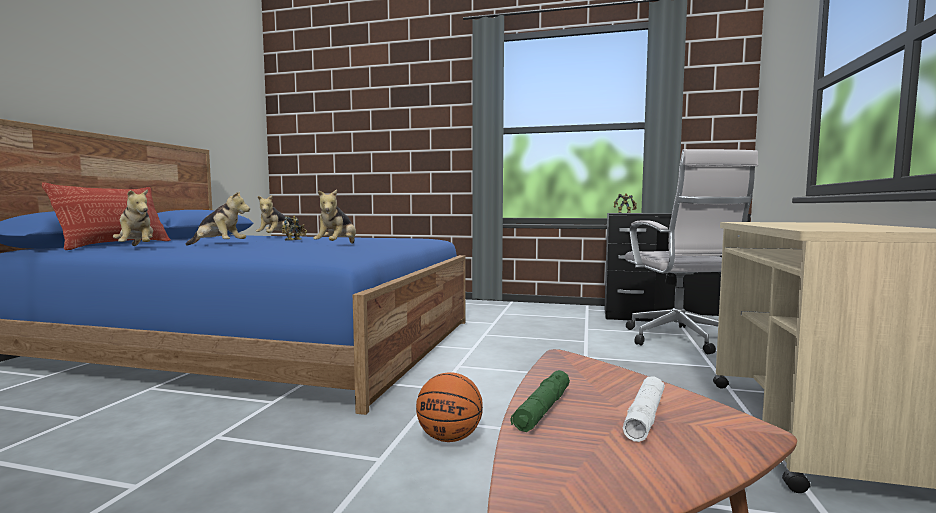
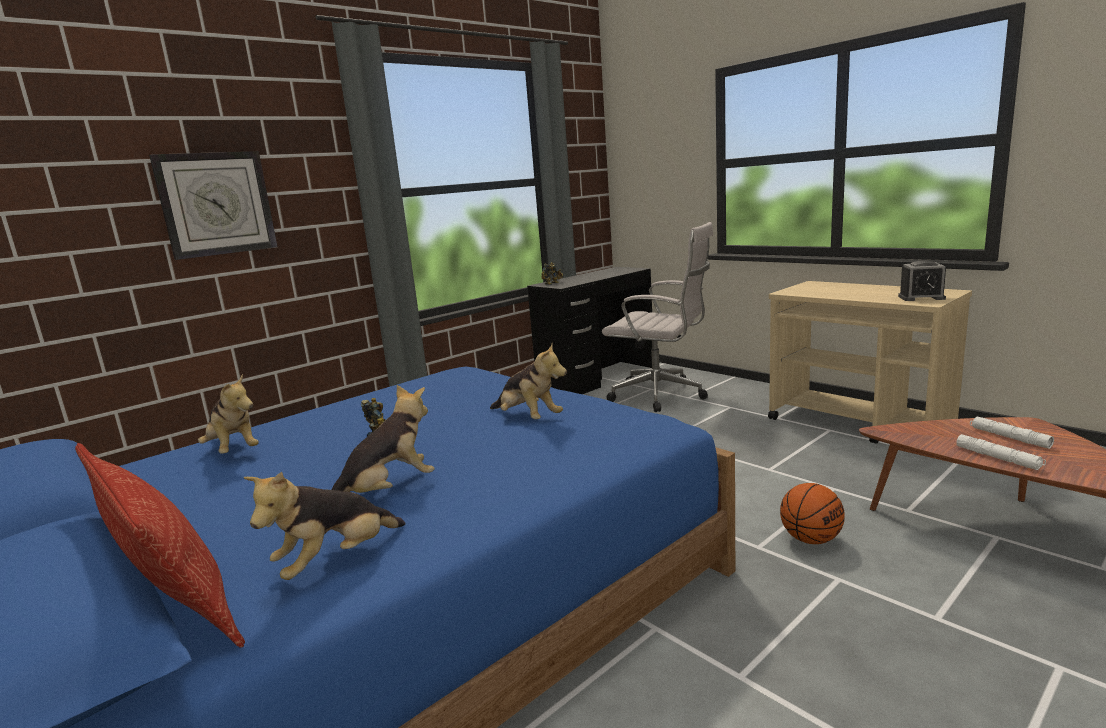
camera: 55 degrees left, 10 degrees up
plush toy [113,189,153,246] -> plush toy turned 135 degrees clockwise [244,472,405,580]
green flashlight [510,370,570,432] -> white flashlight [956,434,1046,470]
none -> wall clock [149,151,278,260]
none -> alarm clock [898,260,946,301]

